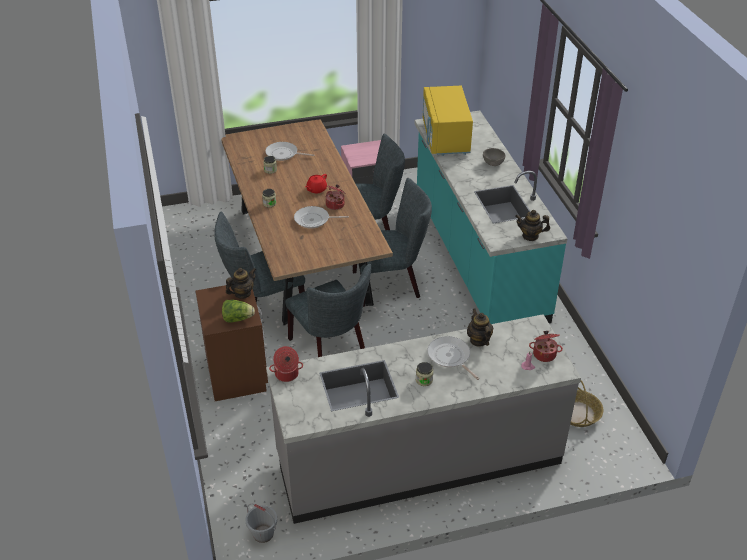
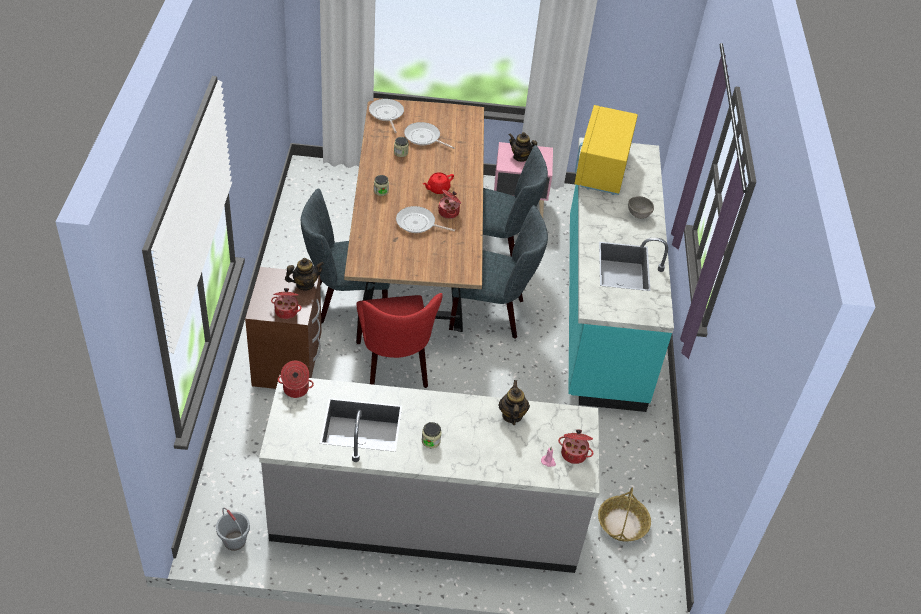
camera: 15 degrees right, 5 degrees up
lettuce [222,300,255,323] -> cooking pot [271,288,302,319]
grey chair [285,264,371,357] -> red chair [356,293,443,388]
frying pan [427,336,479,380] -> frying pan moved to [369,99,404,133]
teapot [515,210,550,241] -> teapot moved to [509,132,537,162]

